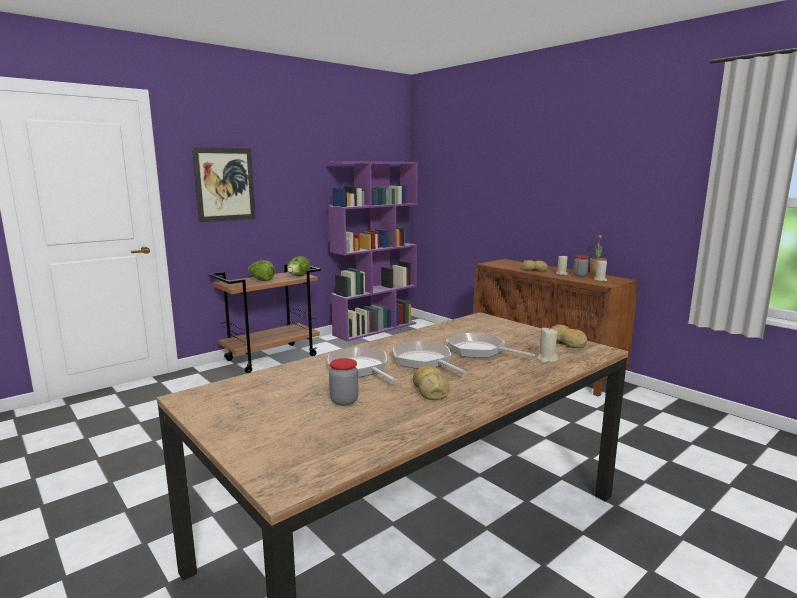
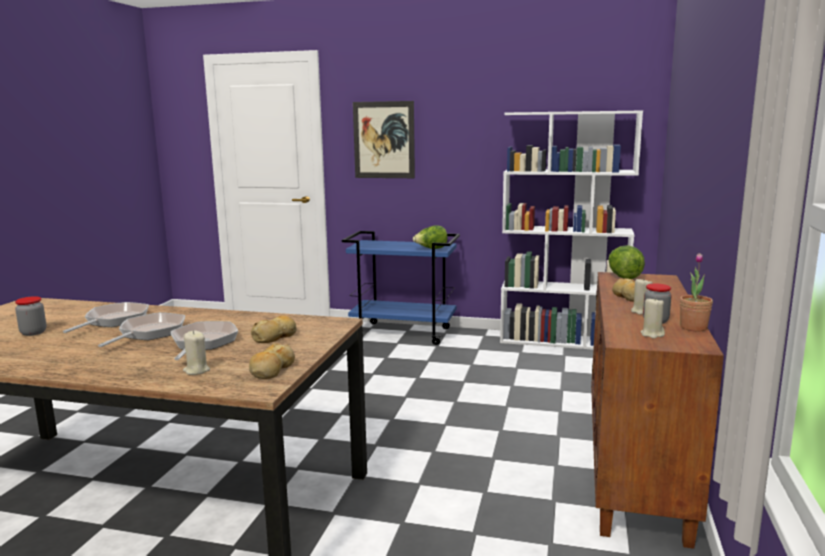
camera: 55 degrees right, 0 degrees up
brown cart [209,264,321,373] -> blue cart [342,231,460,345]
lettuce [248,260,275,281] -> lettuce moved to [608,245,645,279]
purple bookcase [327,161,418,341] -> white bookcase [500,110,643,350]
bread [413,366,450,400] -> bread moved to [251,315,297,343]

